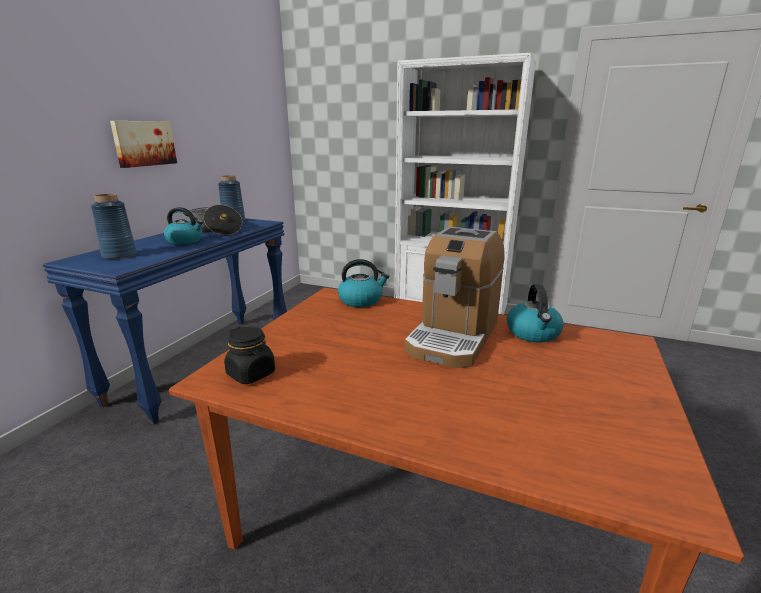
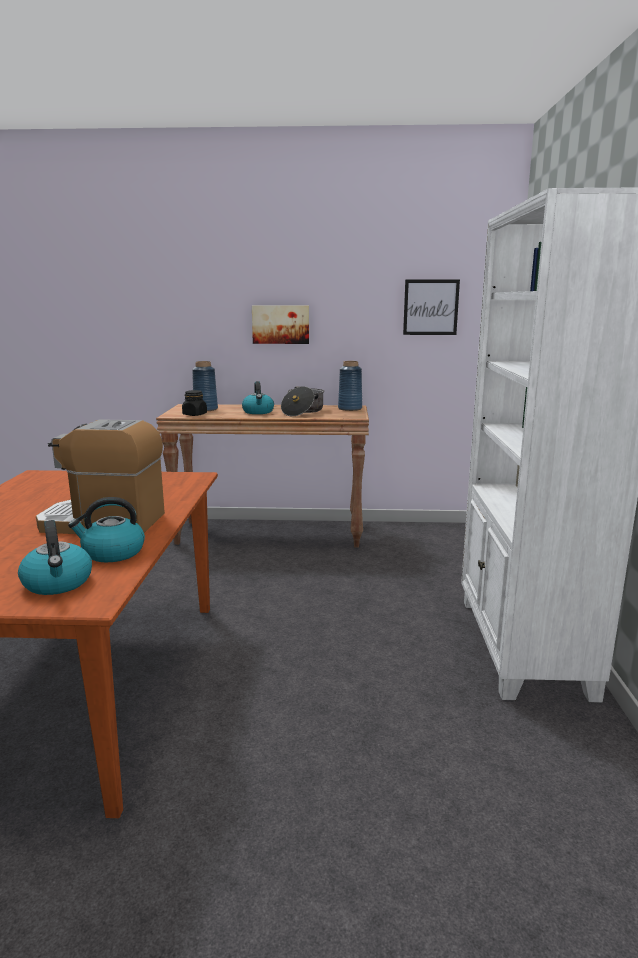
camera: 70 degrees right, 5 degrees down
blue console table [43,218,287,424] -> brown console table [156,404,369,548]
black jar [224,327,275,384] -> black jar moved to [182,390,207,416]
kettle [338,259,389,307] -> kettle moved to [18,520,92,595]
none -> picture [403,280,460,335]

